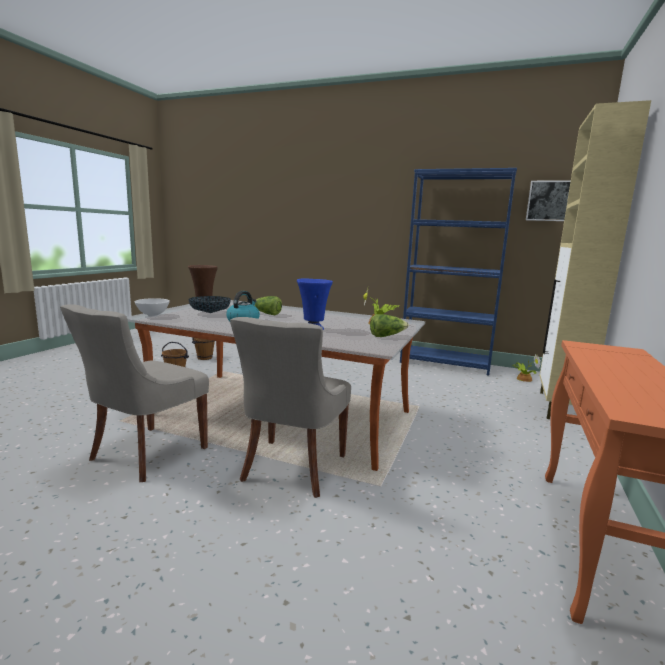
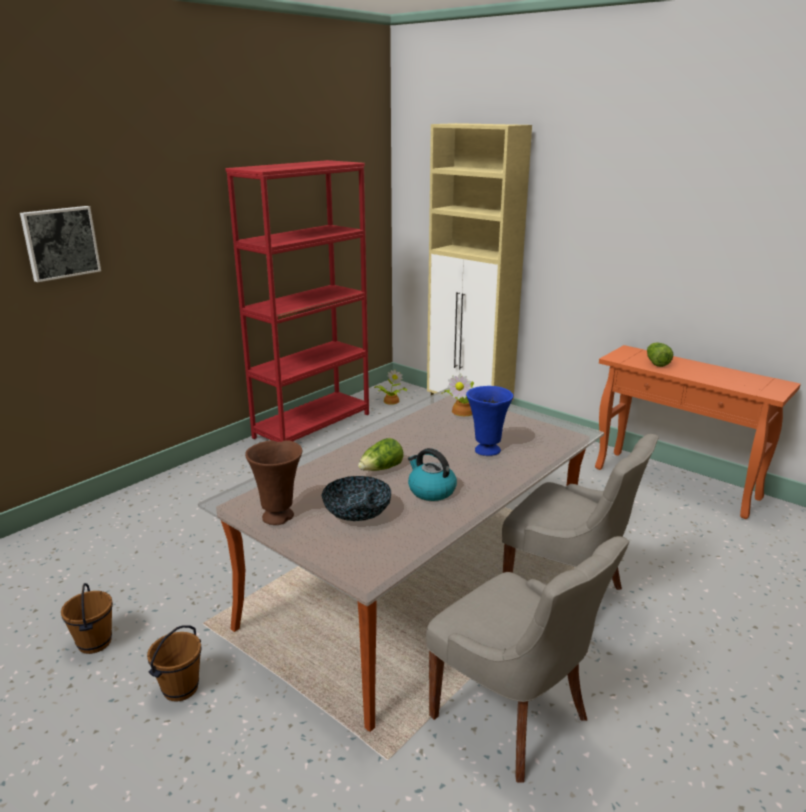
camera: 70 degrees left, 10 degrees up
white bowl [134,298,170,317] -> none
lettuce [370,314,409,337] -> lettuce moved to [647,342,673,367]
blue bookcase [400,168,517,376] -> red bookcase [225,160,369,442]
picture [526,180,571,221] -> picture moved to [20,206,101,282]

